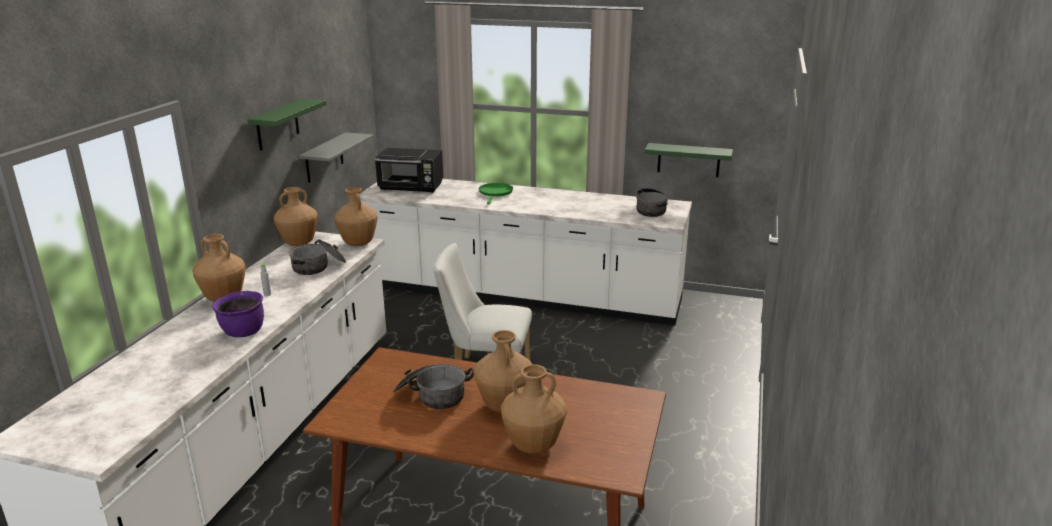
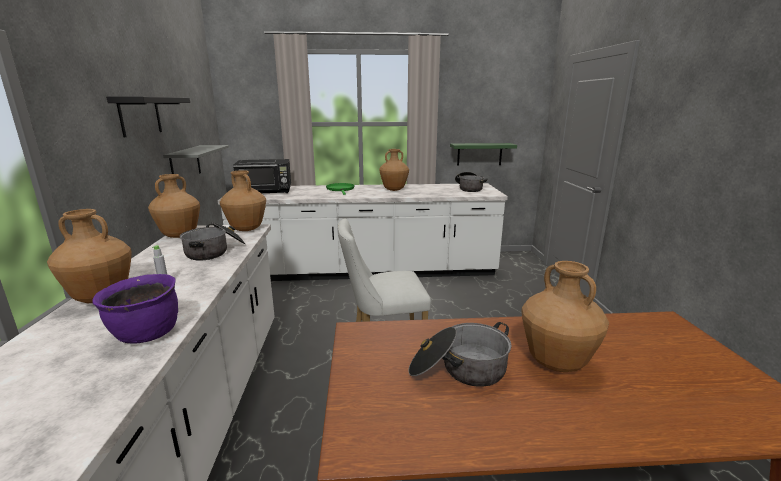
camera: 20 degrees left, 5 degrees down
green shelf [247,99,327,151] -> black shelf [106,97,190,137]
brown vase [501,364,567,454] -> brown vase moved to [379,149,409,191]

